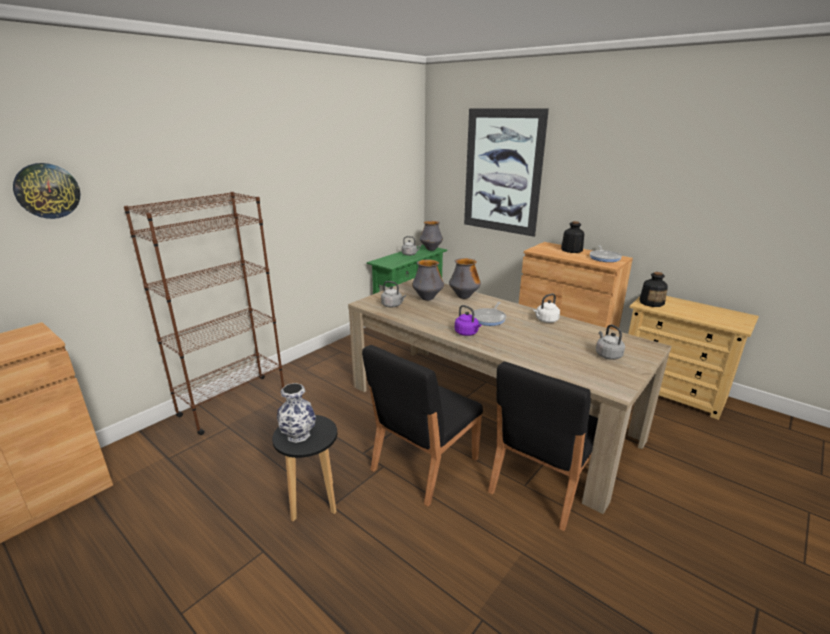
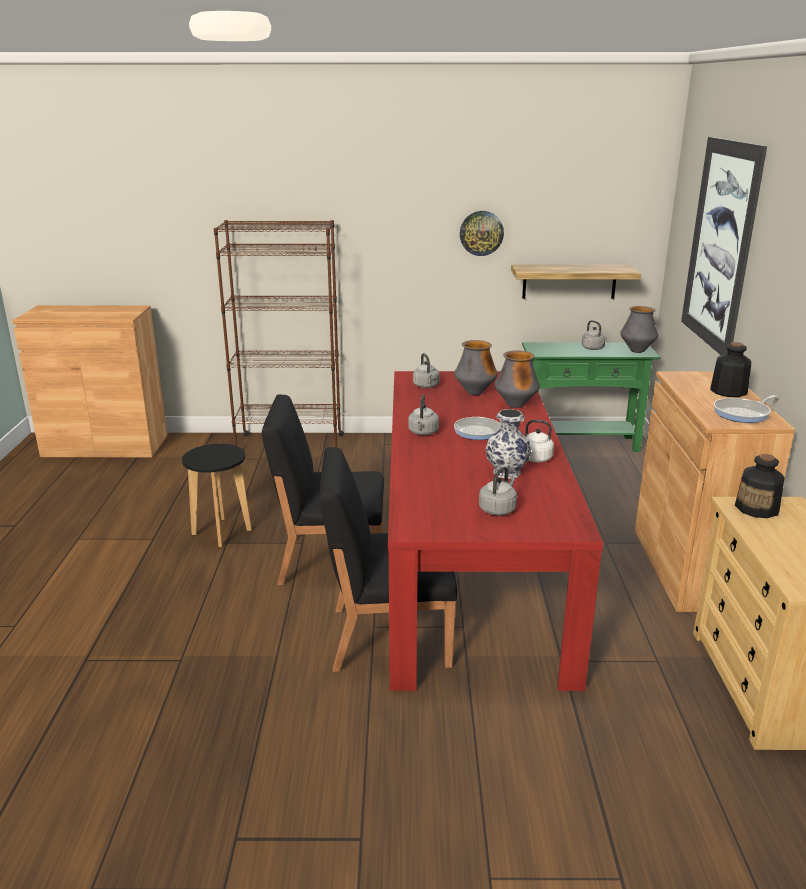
camera: 50 degrees right, 0 degrees up
wall clock [13,163,80,219] -> wall clock moved to [460,211,504,256]
vase [277,383,316,443] -> vase moved to [486,409,531,479]
beige dining table [348,278,672,514] -> red dining table [388,371,604,691]
purple kettle [455,305,481,336] -> grey kettle [408,395,439,435]
none -> shelf [511,265,641,299]

